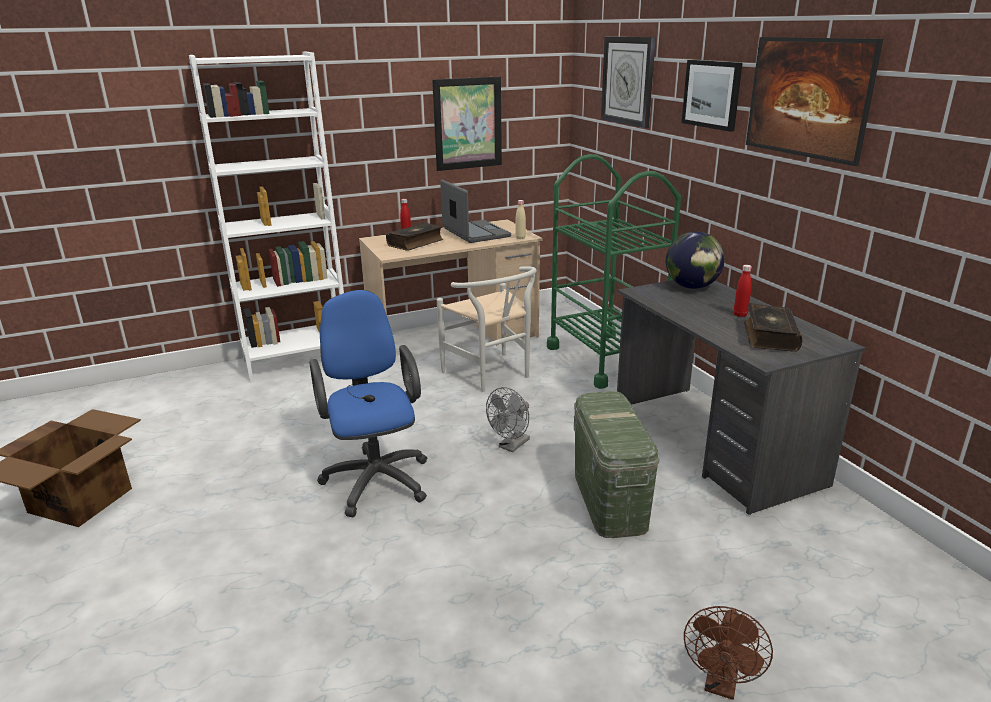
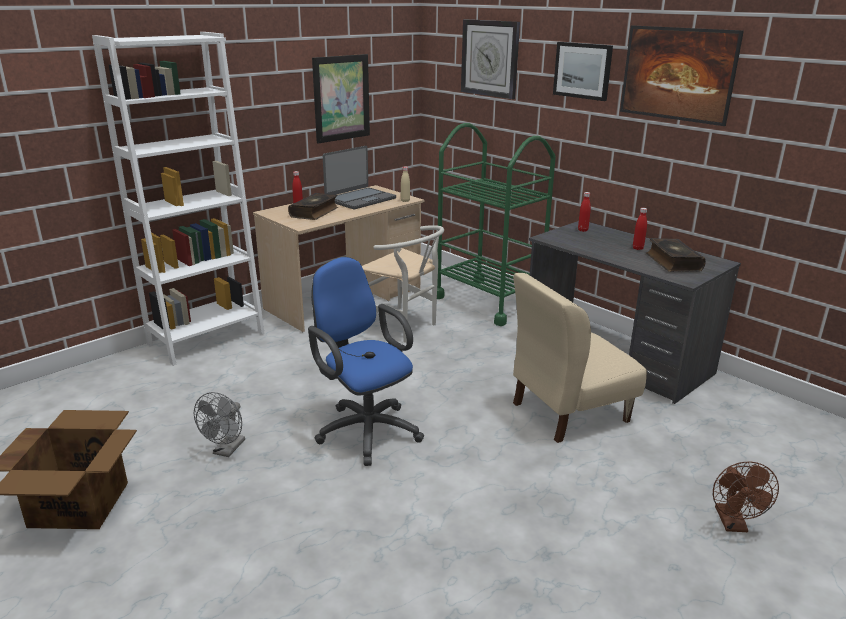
camera: 20 degrees left, 0 degrees up
laptop [440,179,511,243] -> laptop turned 90 degrees clockwise [323,146,396,209]
grey fan [486,387,530,452] -> grey fan moved to [194,392,245,457]
green storage box [574,391,660,538] -> beige chair [513,273,647,443]
globe [666,231,725,289] -> red bottle [578,192,591,232]

